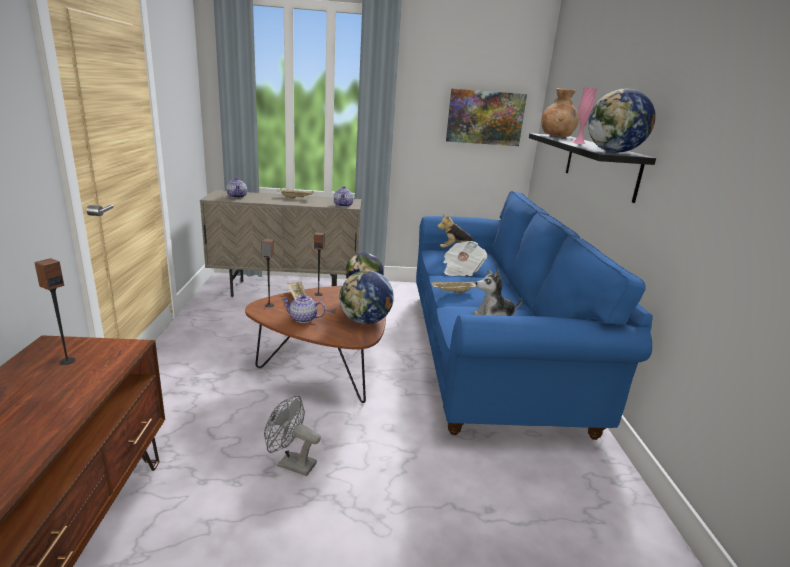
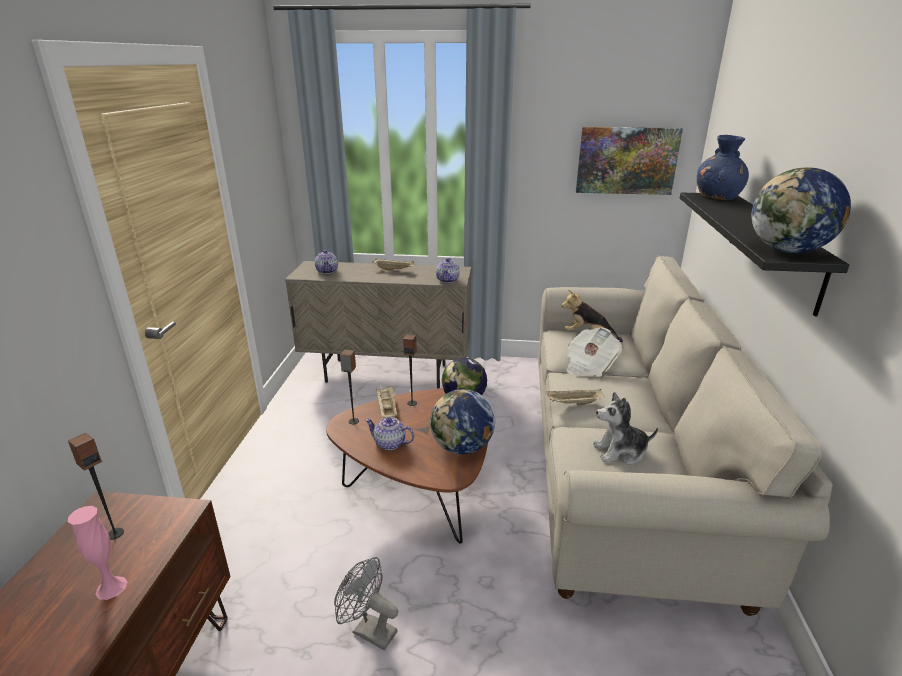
camera: 10 degrees right, 5 degrees up
blue sofa [416,191,653,440] -> beige sofa [538,256,833,616]
brown vase [542,88,579,137] -> blue vase [697,135,749,200]
pink vase [571,88,597,144] -> pink vase moved to [68,506,127,600]

